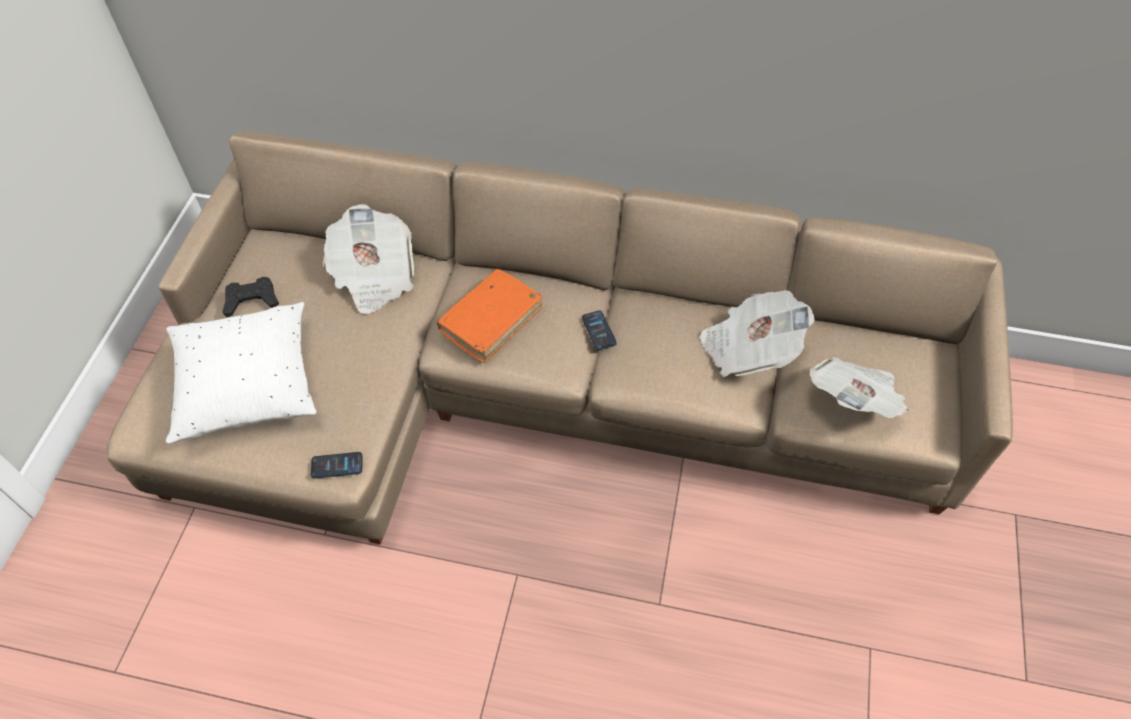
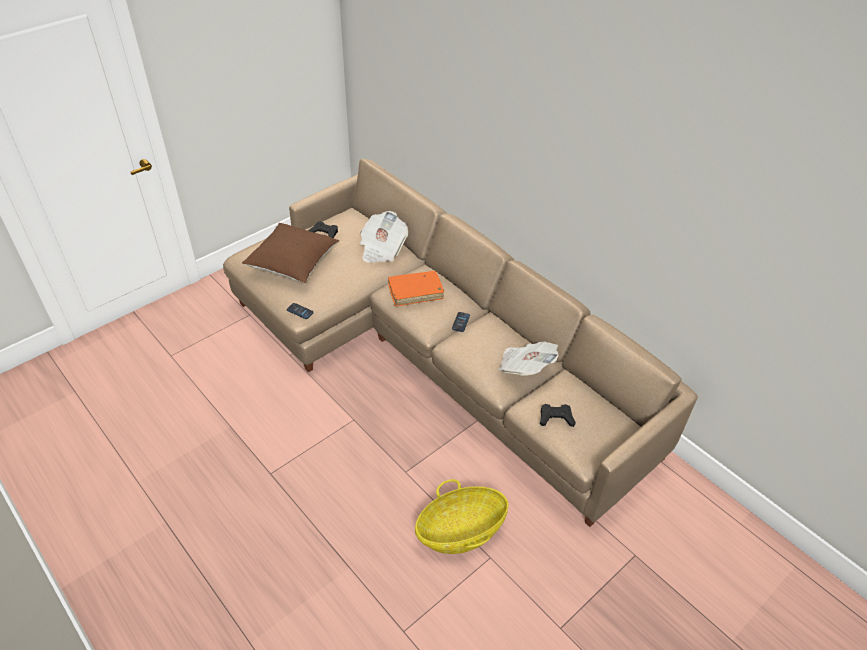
camera: 35 degrees right, 10 degrees down
white pillow [166,302,317,444] -> brown pillow [242,223,339,283]
newspaper [809,357,909,418] -> black game controller [540,404,576,427]
none -> basket [415,479,508,554]

